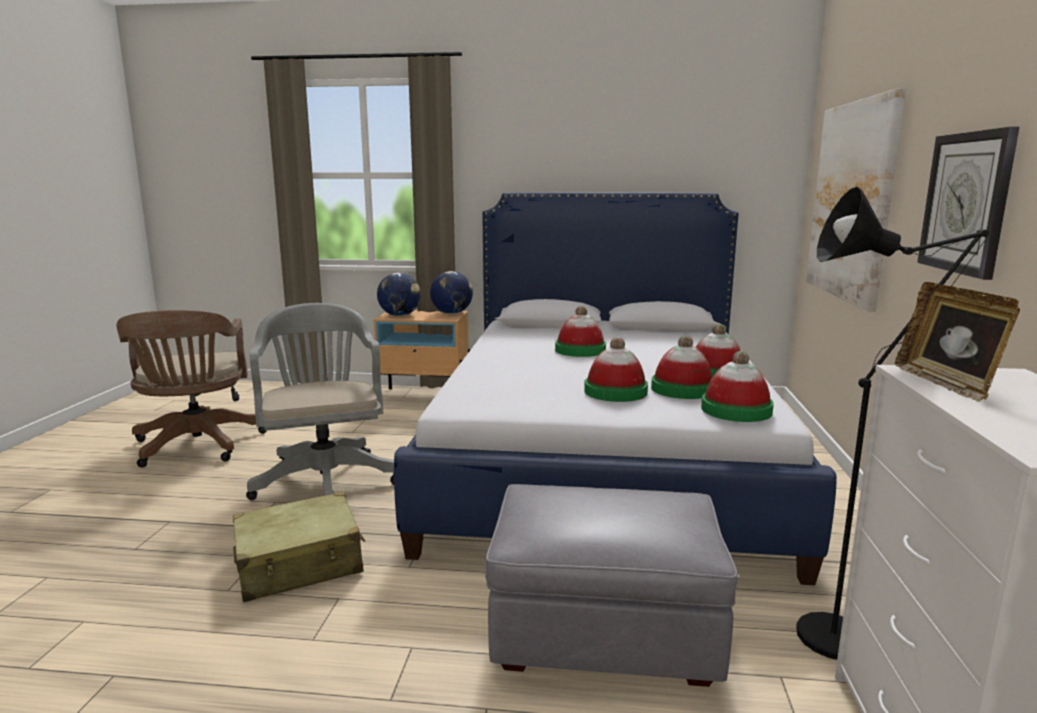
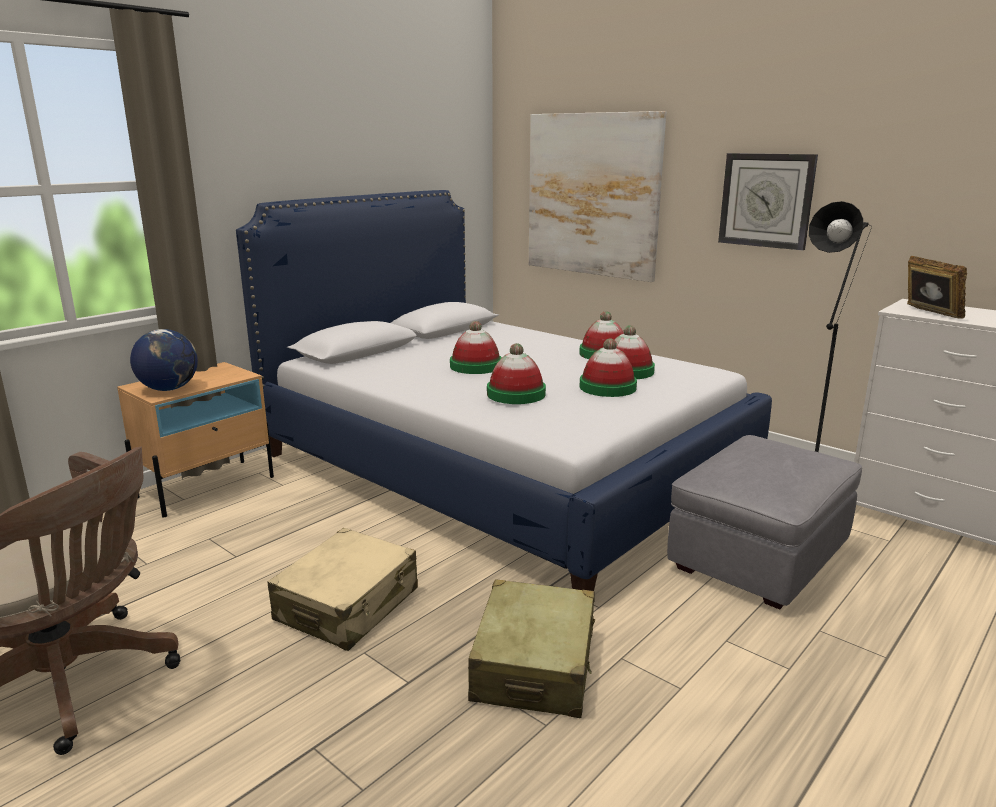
camera: 55 degrees left, 5 degrees up
grey office chair [246,303,394,500] -> beige suitcase [268,528,418,651]
globe [430,271,473,314] -> none
hat [701,351,774,422] -> hat moved to [487,343,546,404]
picture frame [895,282,1020,402] -> picture frame turned 135 degrees counterclockwise [907,256,967,319]

